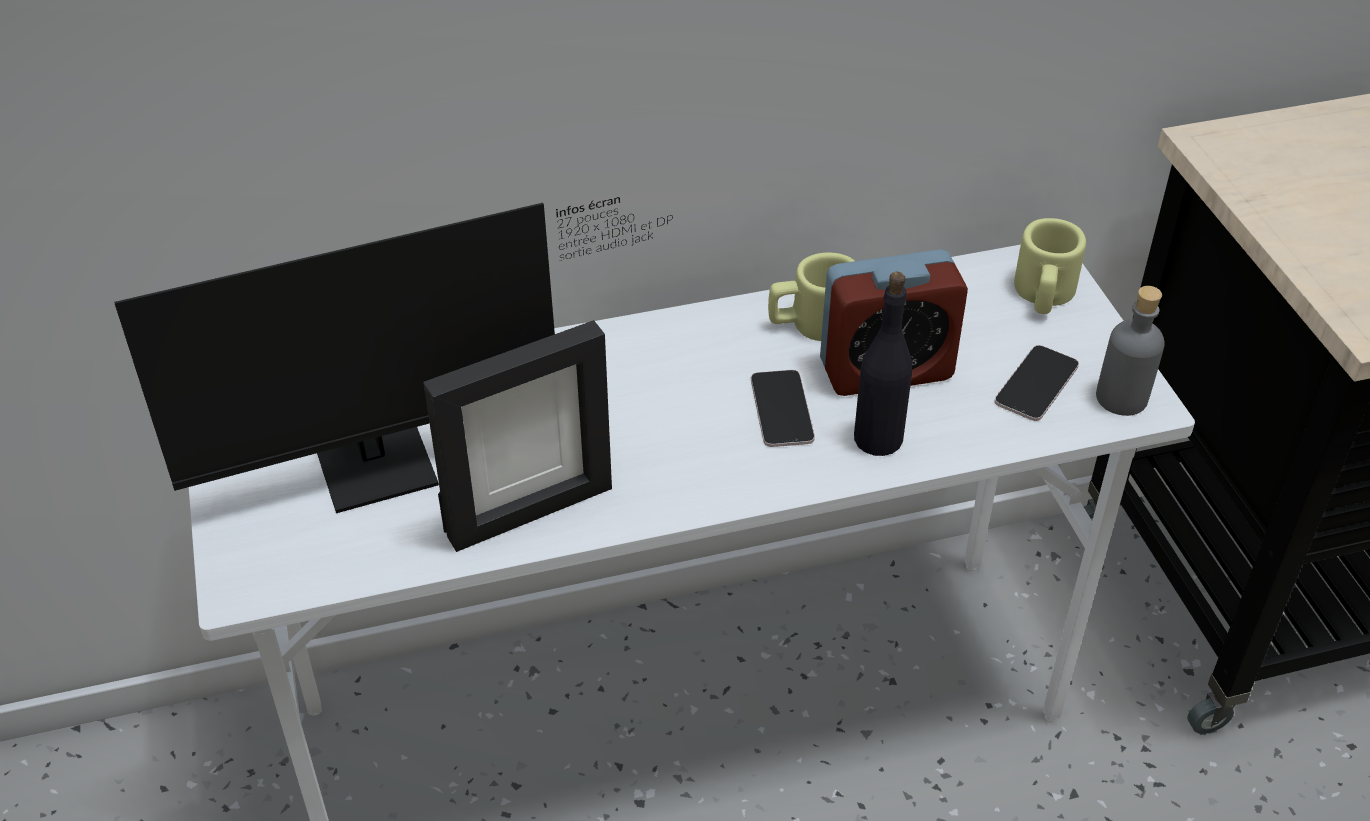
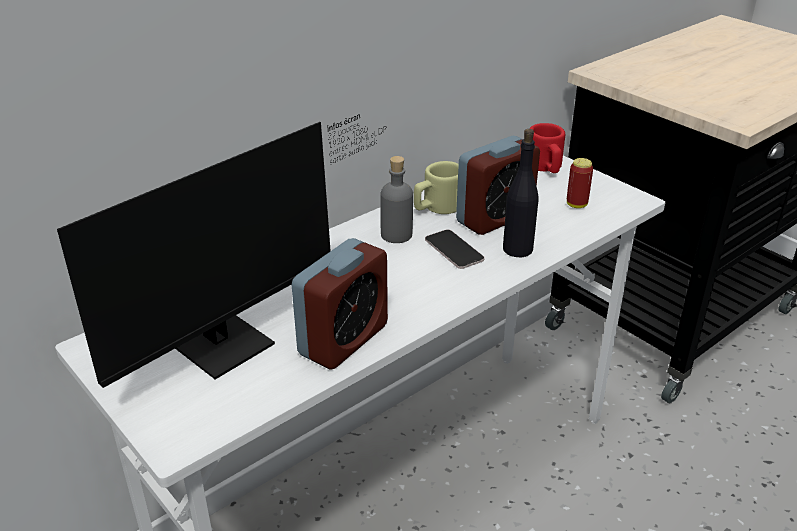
camera: 25 degrees left, 10 degrees down
picture frame [423,320,612,552] -> alarm clock [292,238,388,369]
phone [995,345,1079,421] -> can [567,158,593,208]
beige mug [1014,218,1086,314] -> red mug [529,123,565,173]
grey bottle [1096,286,1165,416] -> grey bottle moved to [380,156,413,243]

